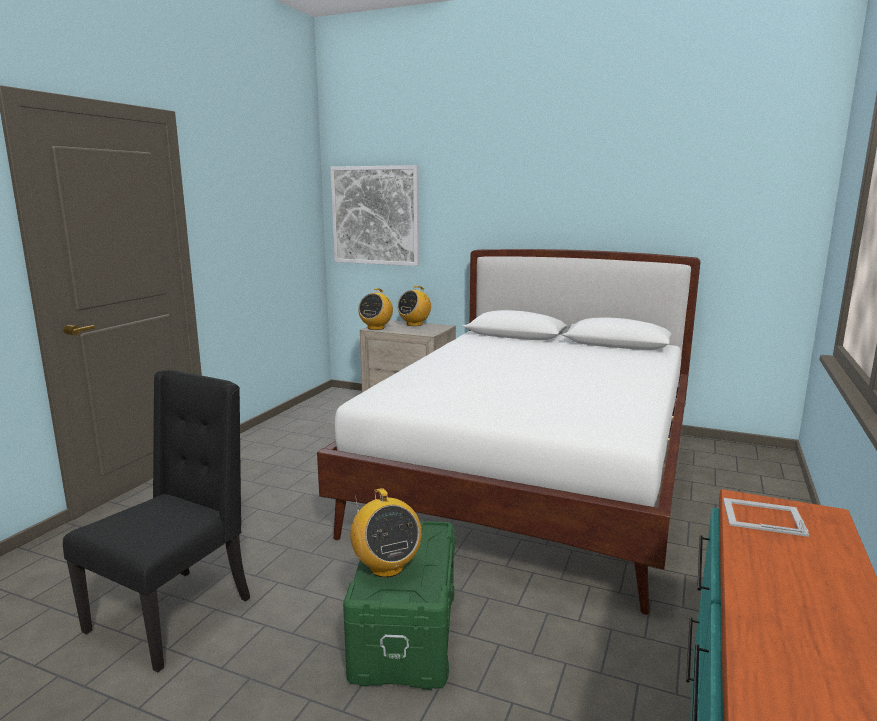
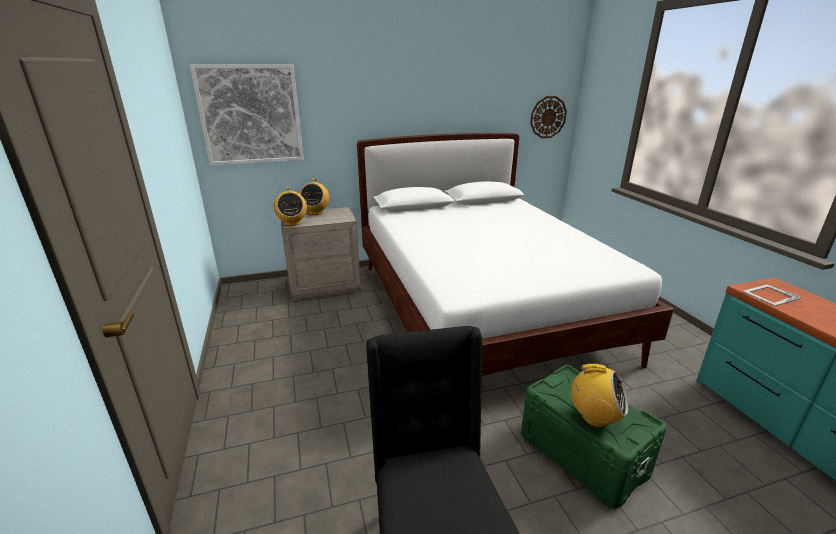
camera: 40 degrees left, 10 degrees up
none -> wall clock [530,96,567,138]

